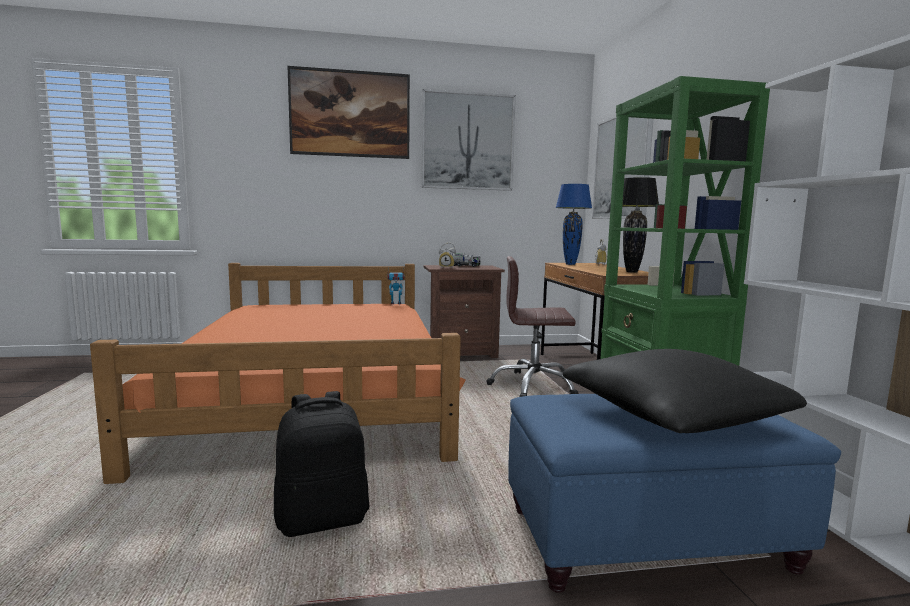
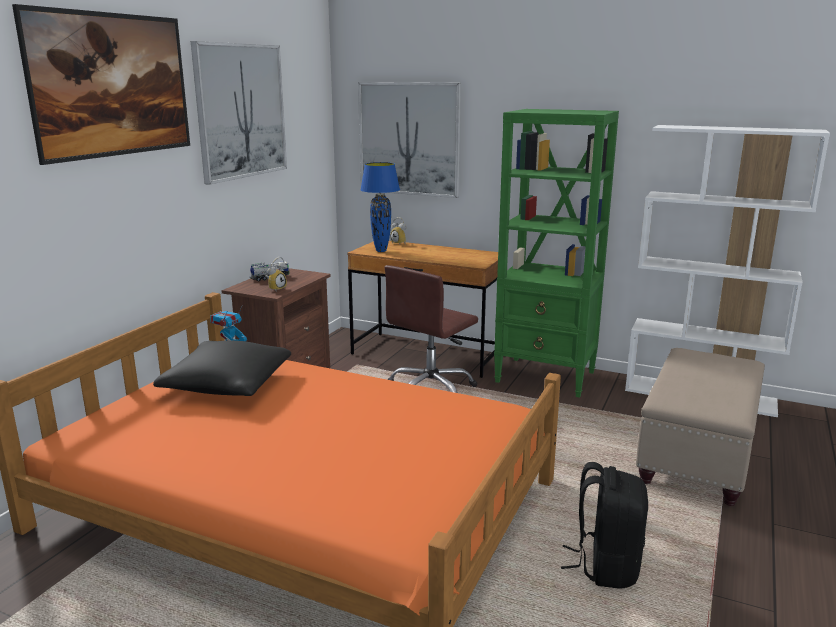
camera: 55 degrees left, 10 degrees up
blue ottoman [508,394,841,593] -> beige ottoman [636,348,765,506]
black pillow [563,349,807,433] -> black pillow moved to [153,340,291,396]
black table lamp [622,177,659,273] -> none

